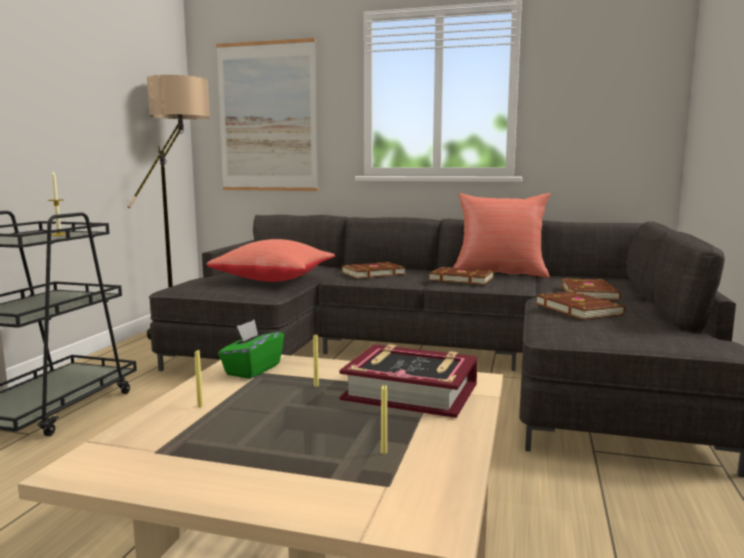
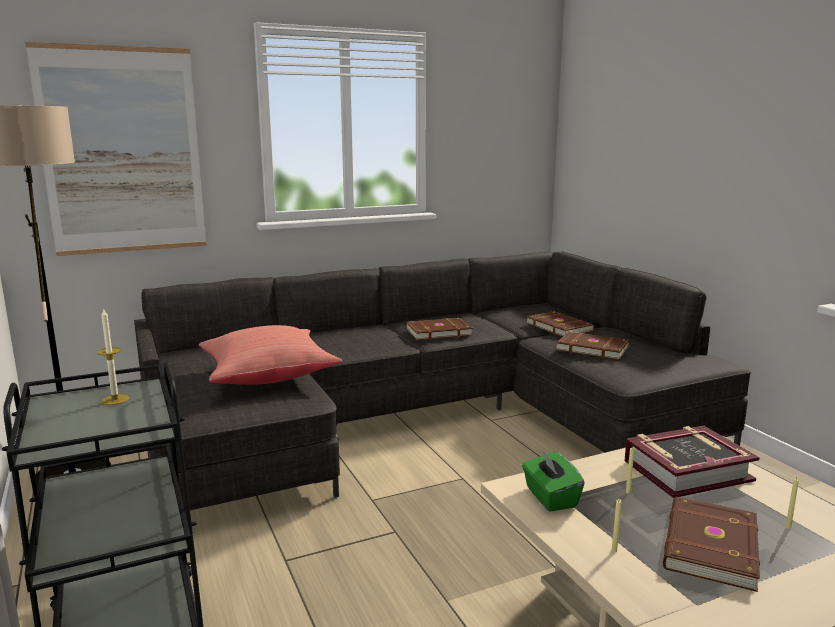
camera: 40 degrees left, 5 degrees up
brown book [341,262,406,278] -> brown book moved to [663,497,760,592]
red pillow [453,193,551,278] -> none

